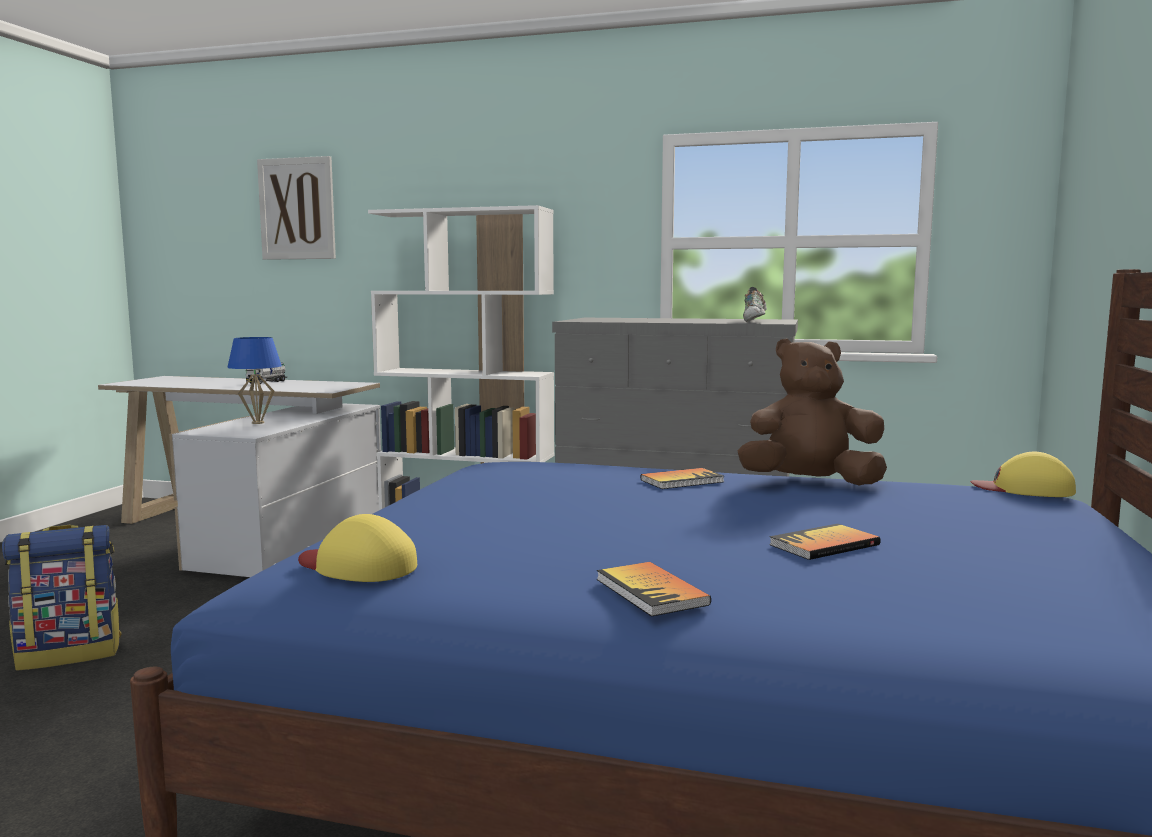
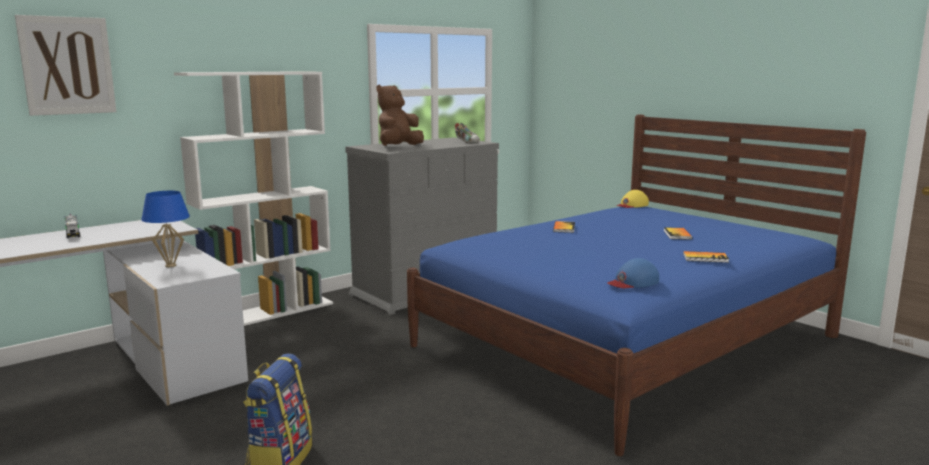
camera: 55 degrees left, 5 degrees up
yellow cap [298,514,417,582] -> blue cap [608,258,659,288]
brown plush toy [737,338,887,485] -> brown plush toy moved to [376,85,424,146]

